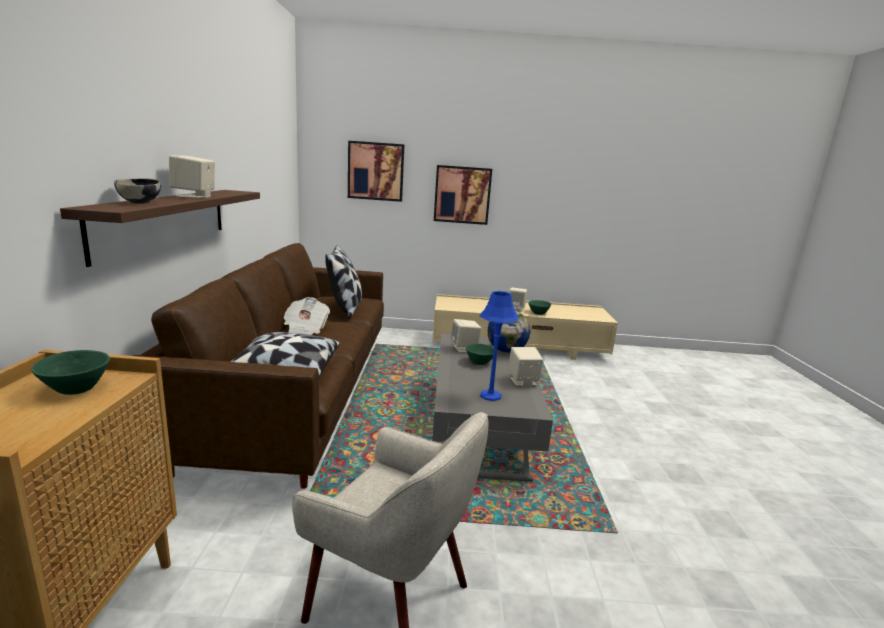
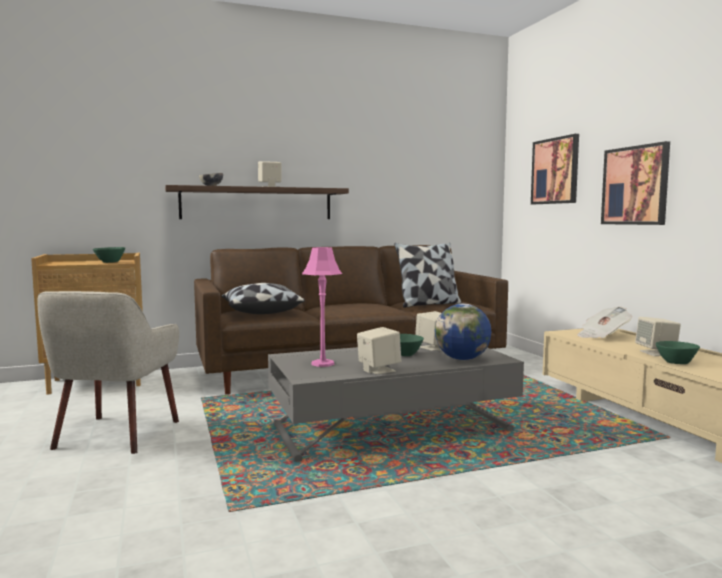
camera: 70 degrees right, 10 degrees down
newspaper [284,297,330,335] -> newspaper moved to [577,307,632,338]
blue table lamp [480,291,519,401] -> pink table lamp [302,247,342,367]

